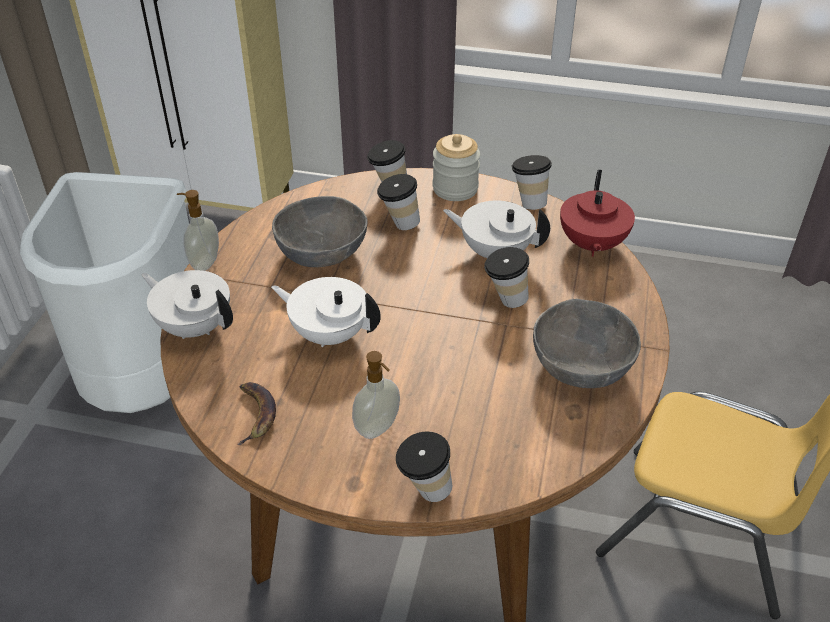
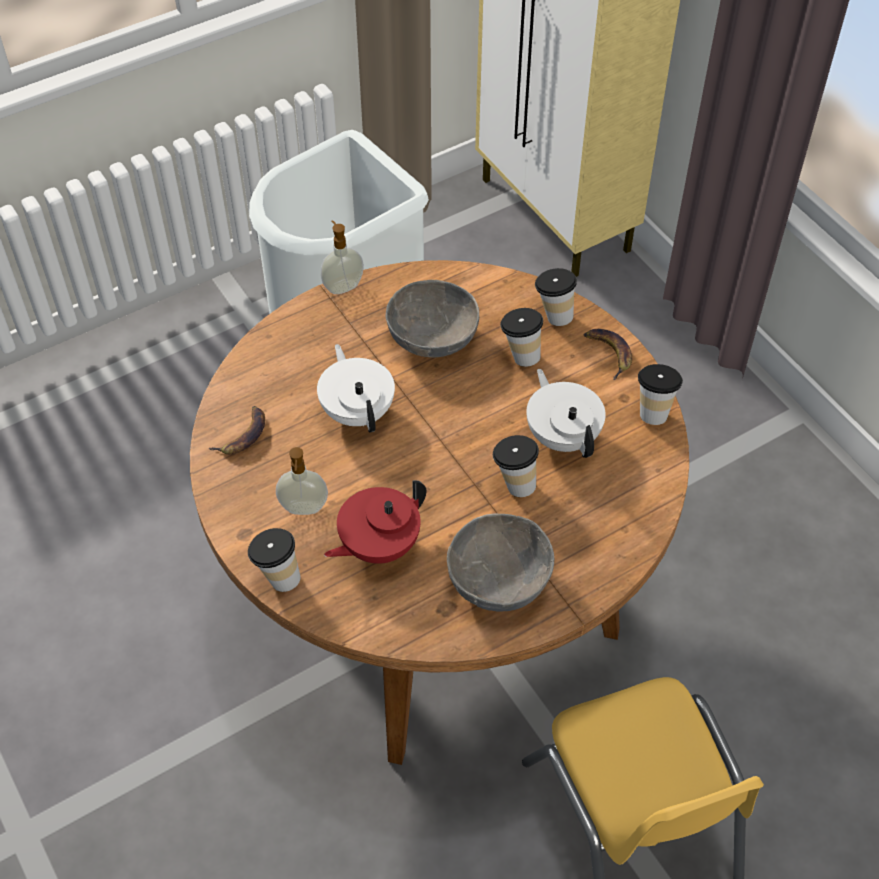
camera: 45 degrees right, 10 degrees up
white teapot [142,270,233,339] -> none
jar [432,134,480,201] -> banana [584,329,632,380]
red teapot [560,170,635,257] -> red teapot moved to [324,480,426,564]

